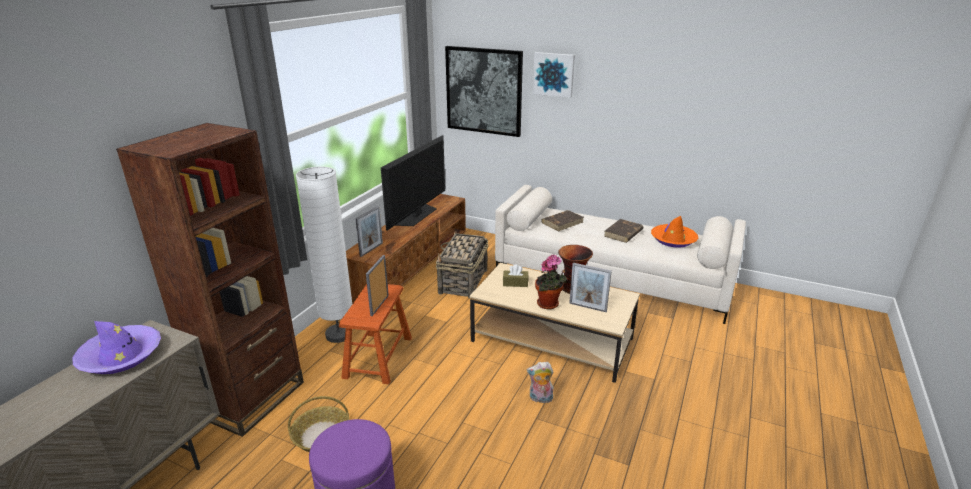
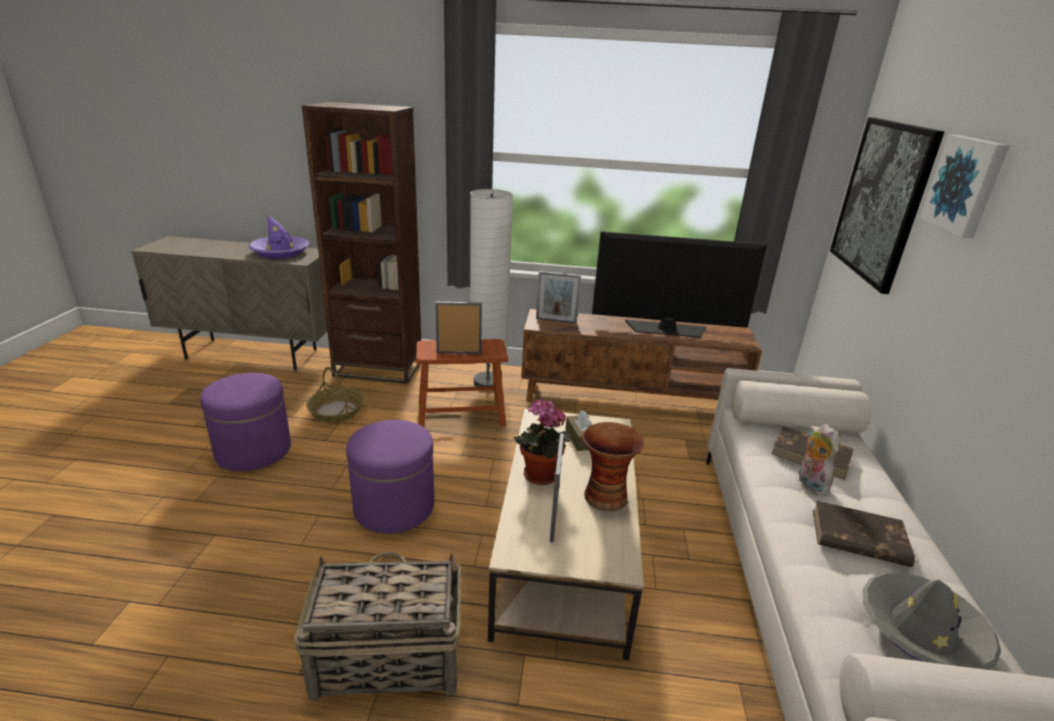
camera: 70 degrees right, 0 degrees up
basket [436,230,488,298] -> basket moved to [294,552,461,702]
plush toy [527,362,554,403] -> plush toy moved to [799,424,840,496]
orange hat [651,216,699,248] -> grey hat [863,573,1001,670]
none -> purple ottoman [346,420,434,533]

